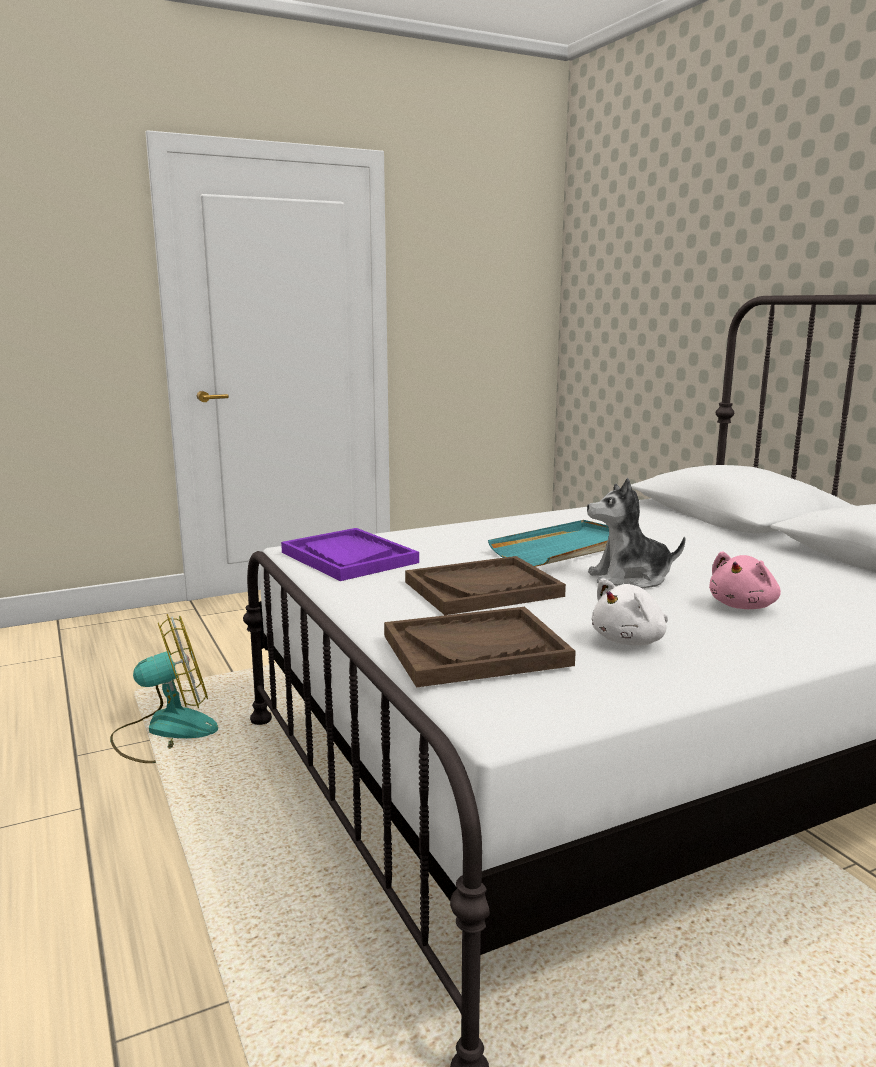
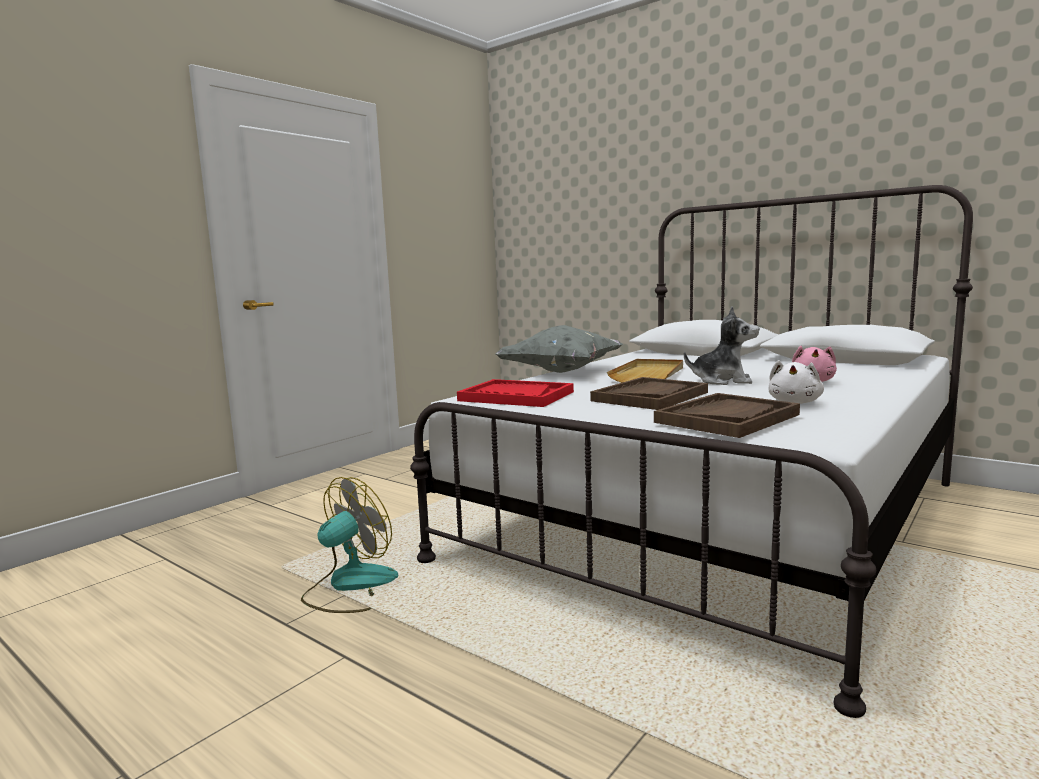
camera: 25 degrees left, 5 degrees down
purple tray [281,528,419,581] -> red tray [457,379,574,407]
turquoise tray [488,520,609,567] -> beige tray [607,359,683,383]
plush toy [587,478,686,589] -> plush toy turned 135 degrees counterclockwise [684,306,759,385]
none -> grey pillow [496,325,623,373]

